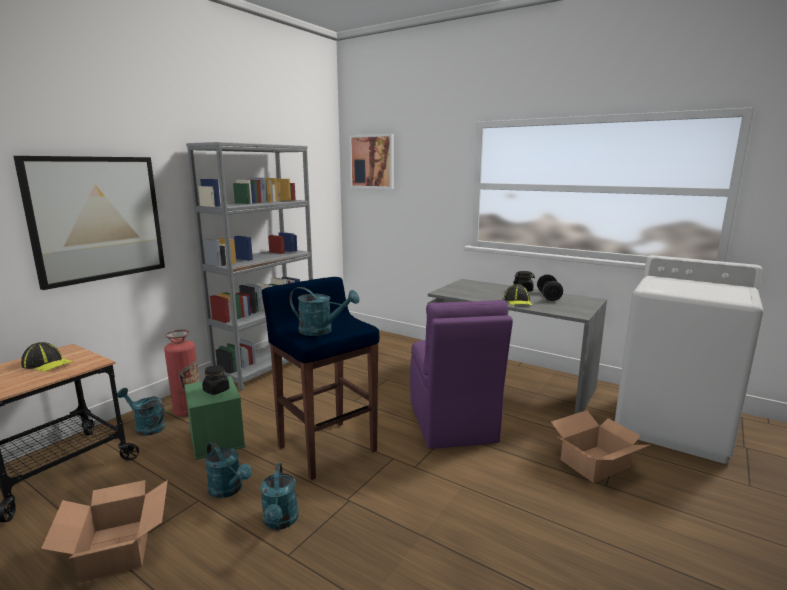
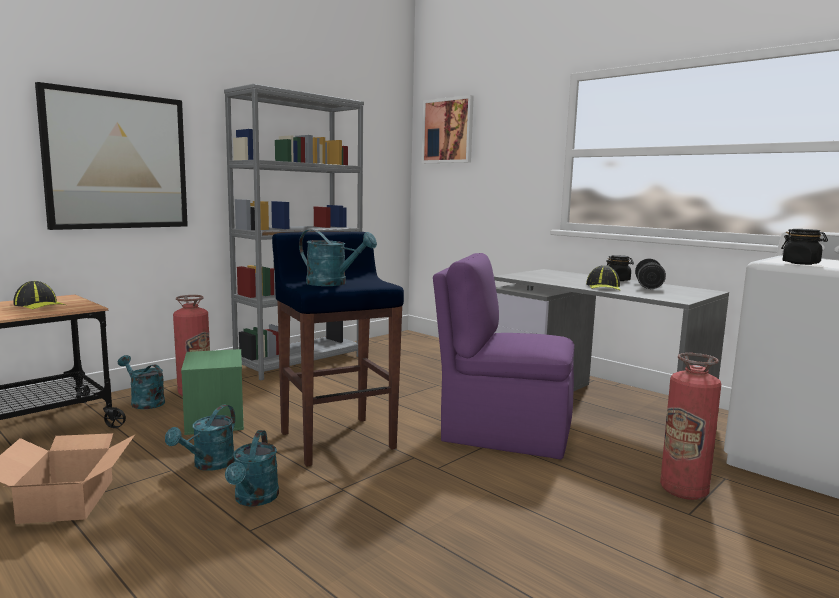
camera: 10 degrees right, 5 degrees down
black jar [202,365,229,395] -> black jar moved to [781,229,828,265]
turquoise watering can [205,441,252,498] -> turquoise watering can turned 60 degrees clockwise [165,405,235,471]
purple chair [410,300,513,449] -> purple chair turned 105 degrees clockwise [433,253,574,460]
cardboard box [551,410,651,483] -> fire extinguisher [660,353,721,500]

